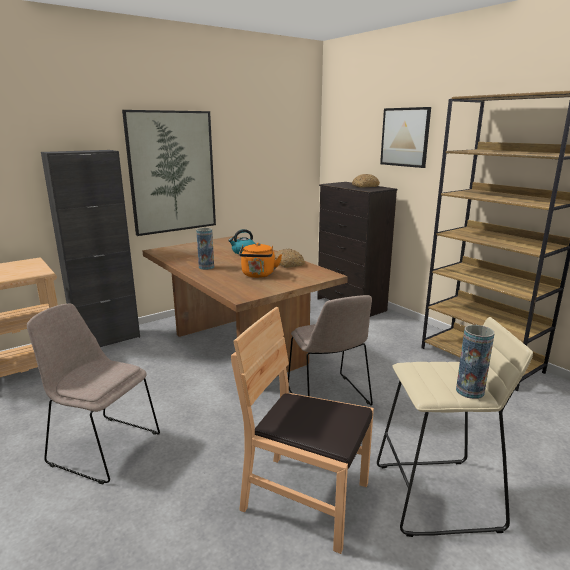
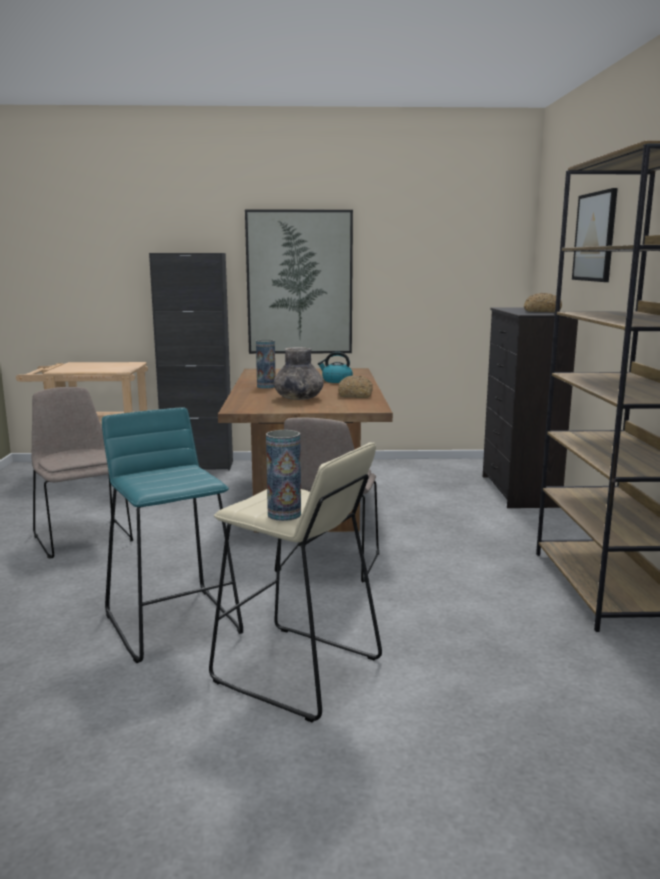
camera: 35 degrees right, 5 degrees down
brown chair [231,307,374,554] -> turquoise stool [102,407,243,663]
orange kettle [239,243,282,278] -> grey vase [274,347,324,400]

